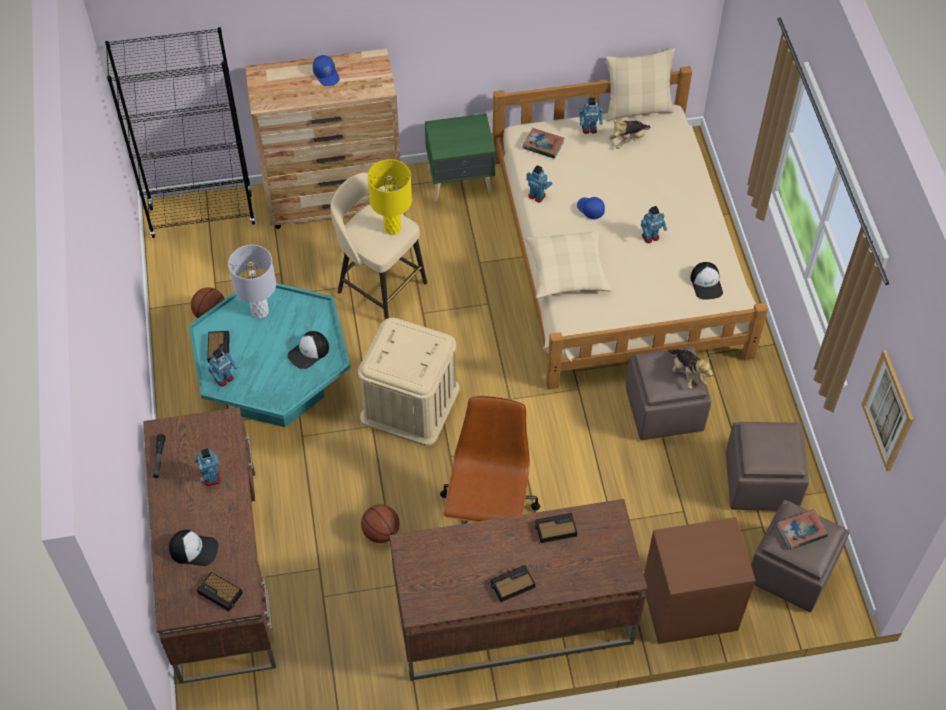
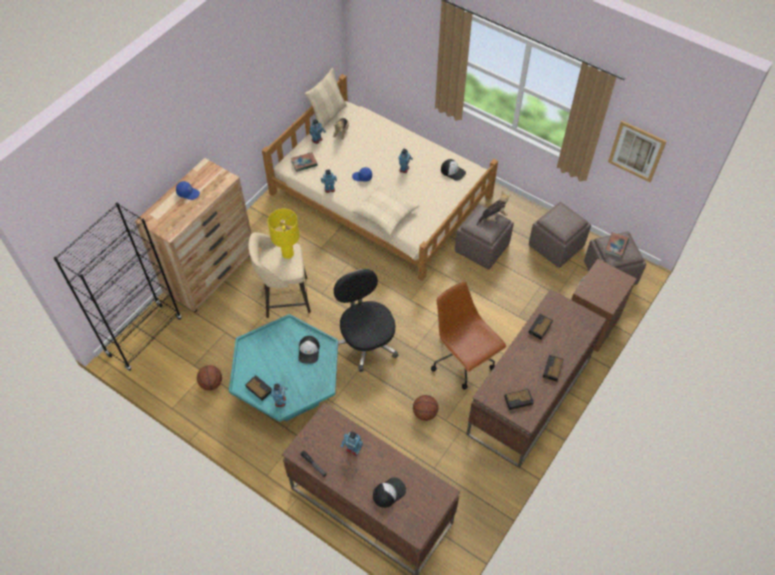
camera: 45 degrees left, 0 degrees up
alarm clock [197,572,243,611] -> alarm clock moved to [504,389,534,410]
grey table lamp [228,245,276,318] -> none
beige storage box [358,318,459,446] -> black office chair [334,269,398,372]
green nightstand [425,114,496,201] -> none
plush toy [668,349,712,389] -> plush toy turned 45 degrees counterclockwise [477,192,510,226]

